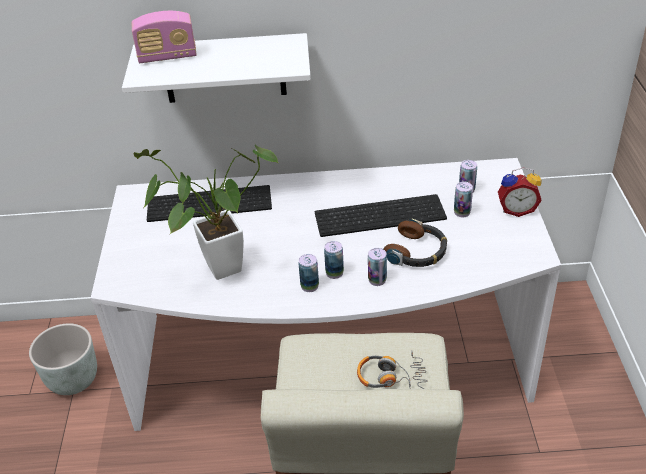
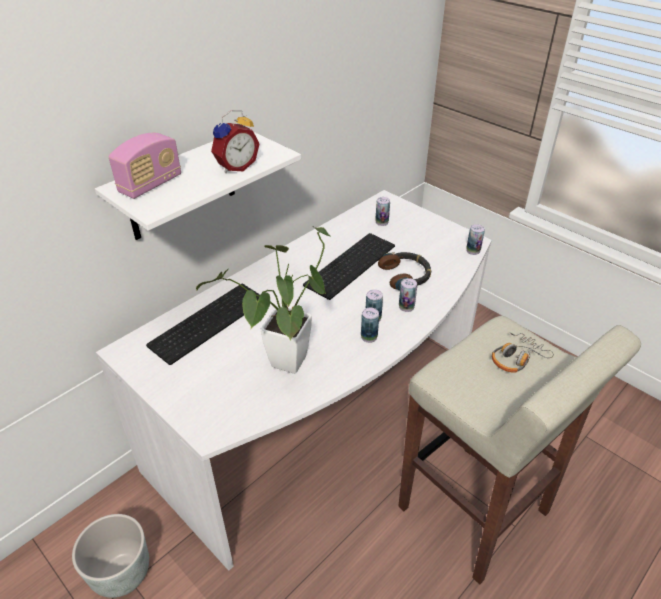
camera: 45 degrees left, 0 degrees up
can [454,182,473,217] -> can moved to [466,224,485,255]
alarm clock [498,168,542,217] -> alarm clock moved to [211,110,260,173]

